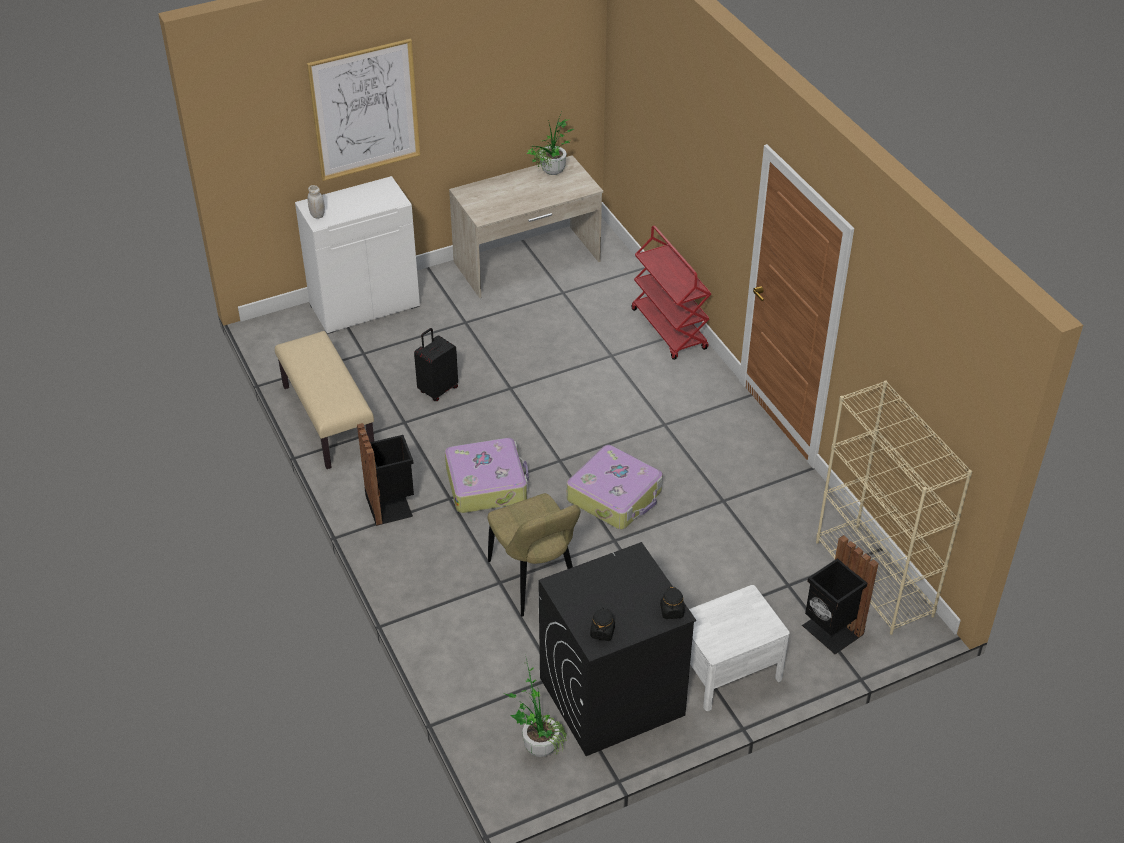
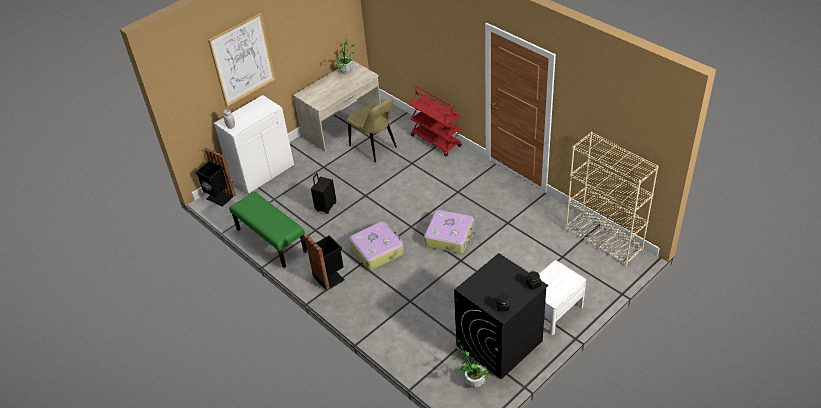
camera: 15 degrees left, 0 degrees up
beige bench [275,331,374,469] -> green bench [229,192,308,268]
beige chair [488,493,581,617] -> beige chair moved to [347,97,397,162]
black trash can [802,535,879,654] -> black trash can moved to [195,148,236,207]

